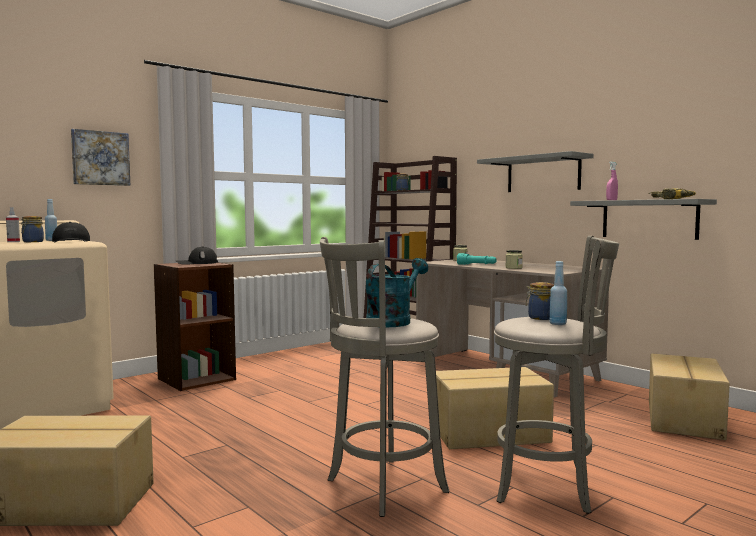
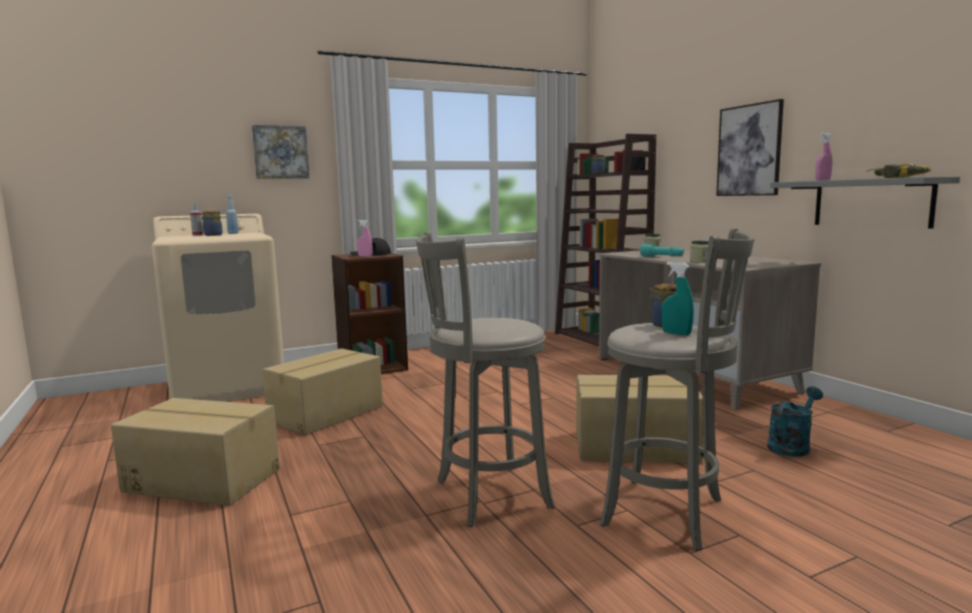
camera: 15 degrees right, 5 degrees up
black cap [52,222,90,243] -> none
turquoise watering can [366,258,428,327] -> turquoise watering can moved to [767,386,823,457]
grey shelf [477,151,594,192] -> picture [716,99,784,196]
blue bottle [549,261,567,325] -> turquoise spray bottle [661,262,694,335]
cardboard box [649,354,730,440] -> cardboard box moved to [262,348,383,435]
none -> pink spray bottle [357,220,373,257]

